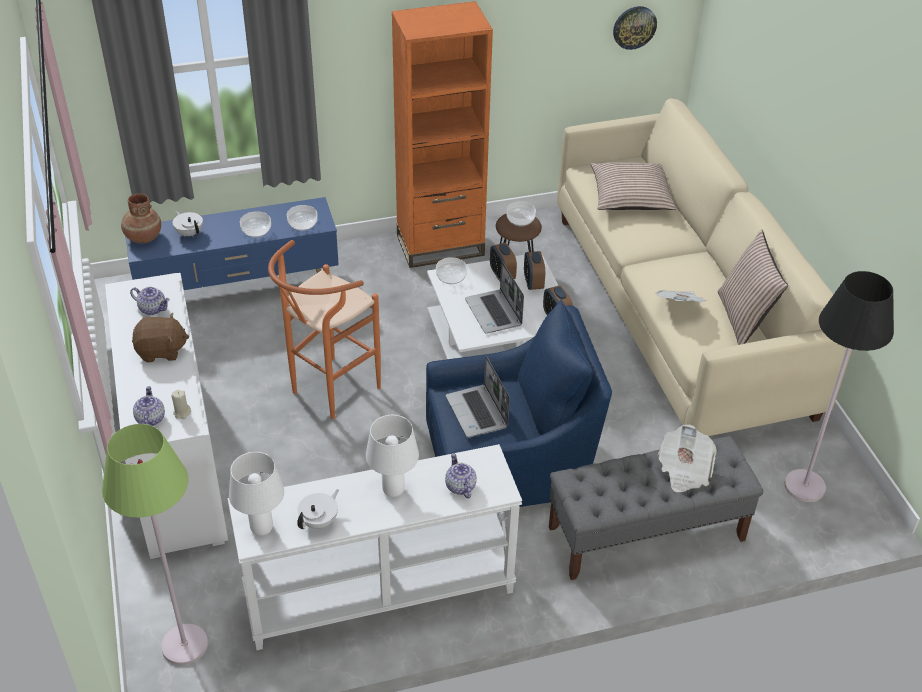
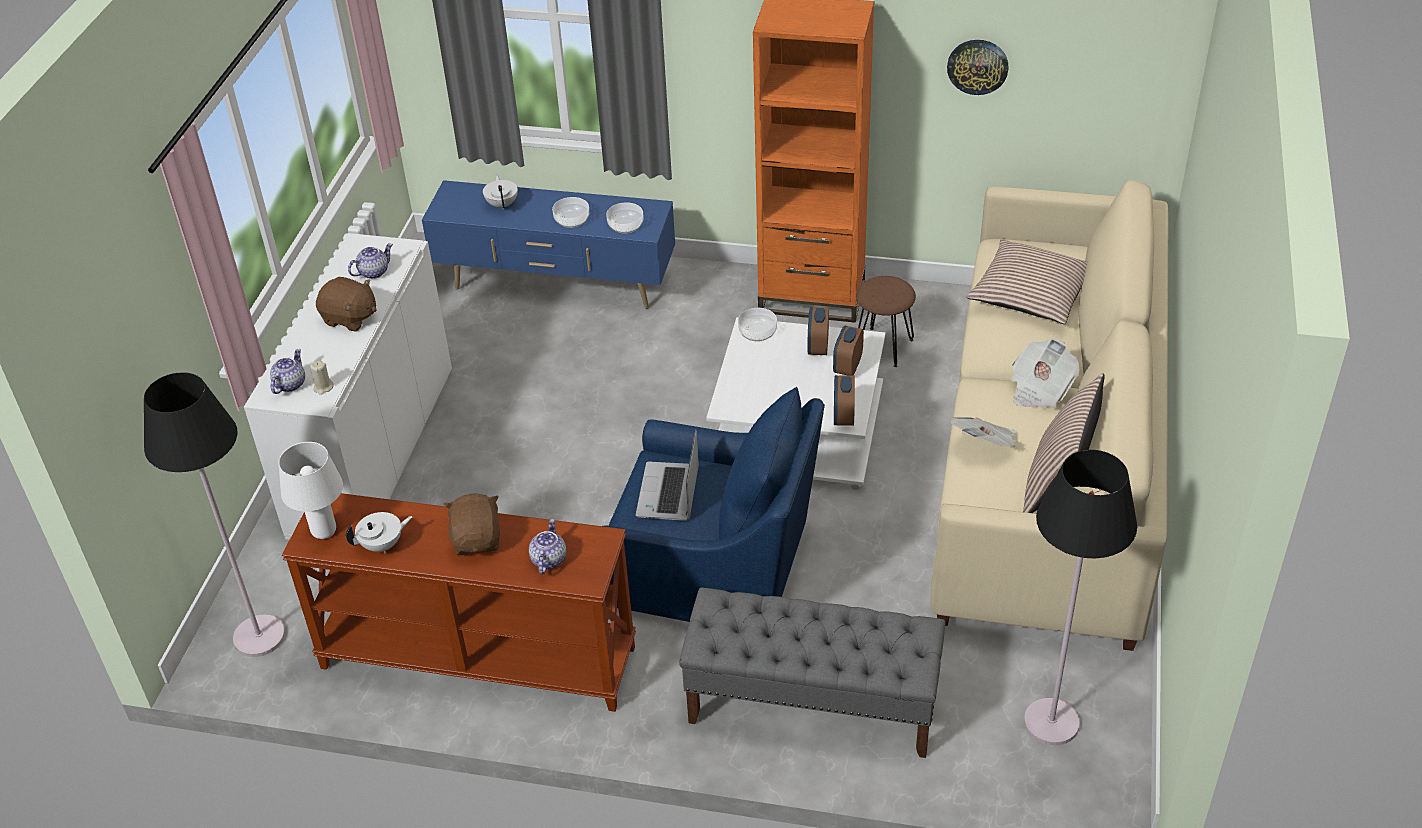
camera: 30 degrees right, 0 degrees up
green floor lamp [102,424,208,665] -> black floor lamp [144,372,285,657]
brown vase [121,193,161,243] -> none
teapot [130,287,170,315] -> teapot turned 90 degrees counterclockwise [348,243,393,279]
white console table [228,444,522,650] -> brown console table [282,493,636,712]
orange stool [268,240,381,419] -> none
white table lamp [366,415,419,497] -> brown plush toy [443,494,500,555]
laptop [465,261,524,334] -> none
bowl [506,201,536,226] -> none
wall clock [613,6,657,50] -> wall clock moved to [947,40,1008,95]
newspaper [658,424,717,493] -> newspaper moved to [1011,339,1080,408]

